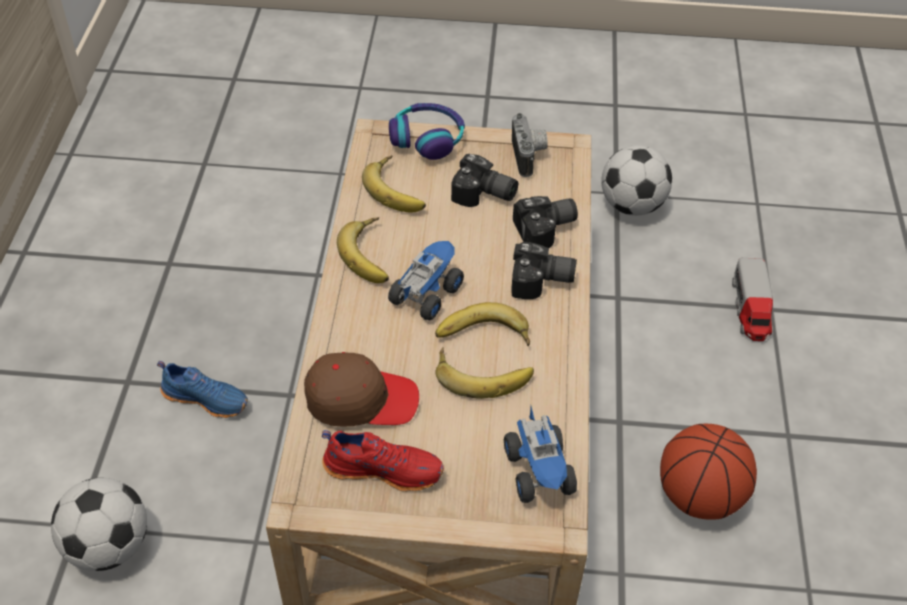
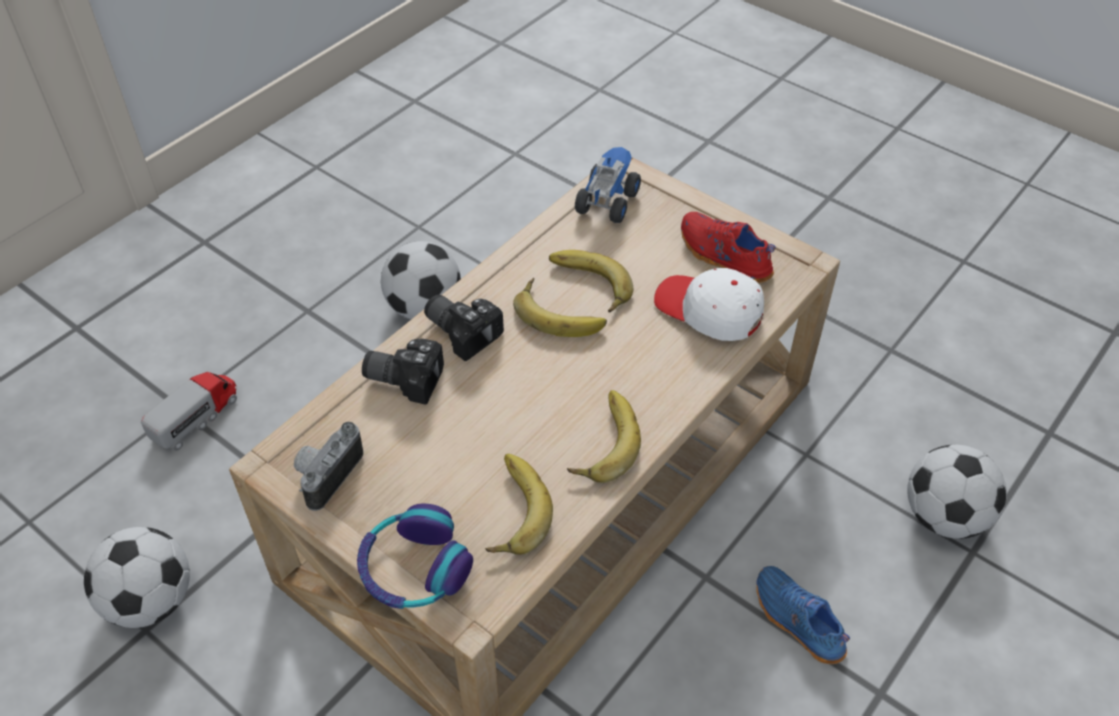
camera: 145 degrees left, 0 degrees up
brown cap [304,352,419,427] -> white cap [654,268,764,341]
toy truck [388,241,464,320] -> none
camera [451,154,518,207] -> none
basketball [660,424,757,520] -> football [381,241,461,319]

